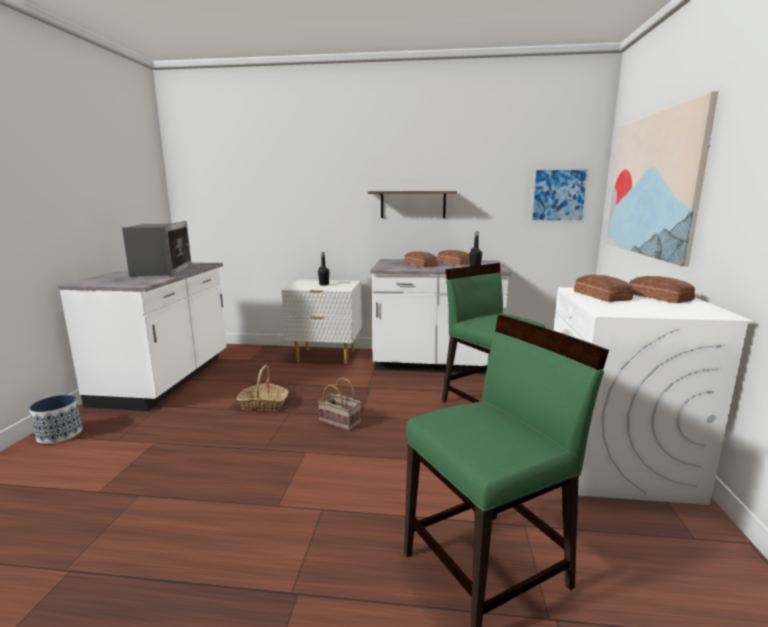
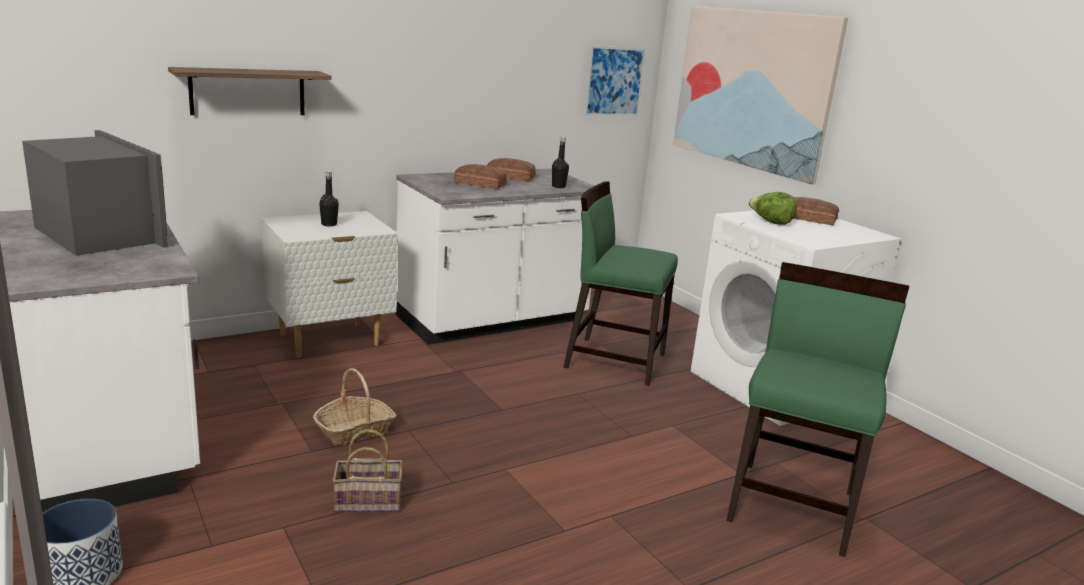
camera: 40 degrees left, 5 degrees up
basket [318,378,361,431] -> basket moved to [333,429,403,513]
shelf [368,191,457,218] -> shelf moved to [168,67,332,115]
bread [574,274,633,302] -> lettuce [748,192,797,225]

